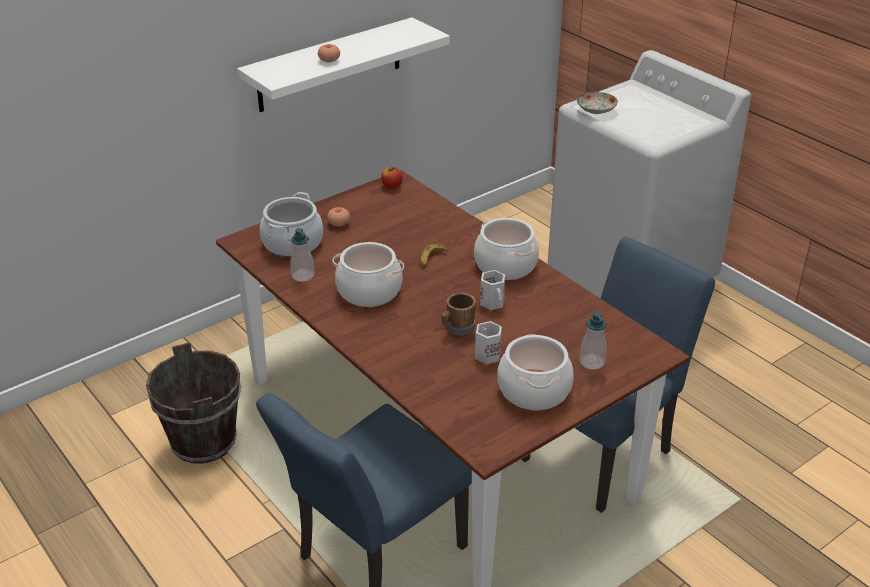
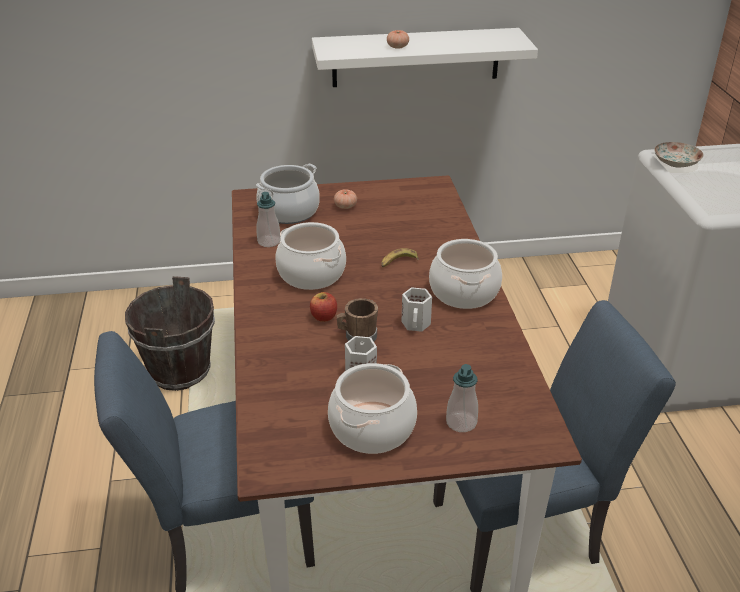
camera: 30 degrees right, 0 degrees up
apple [381,167,403,189] -> apple moved to [310,292,337,322]

